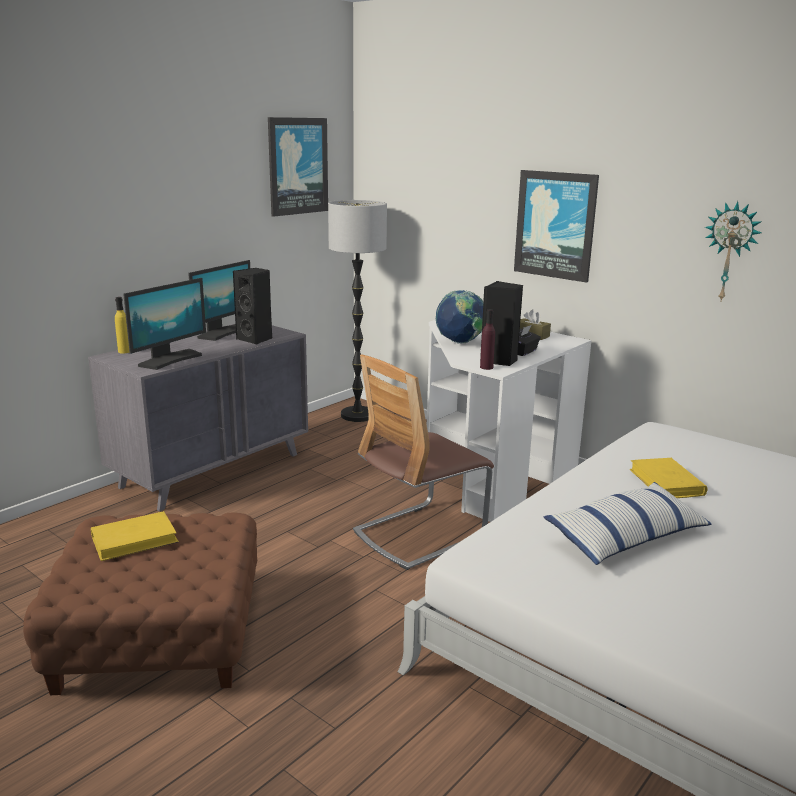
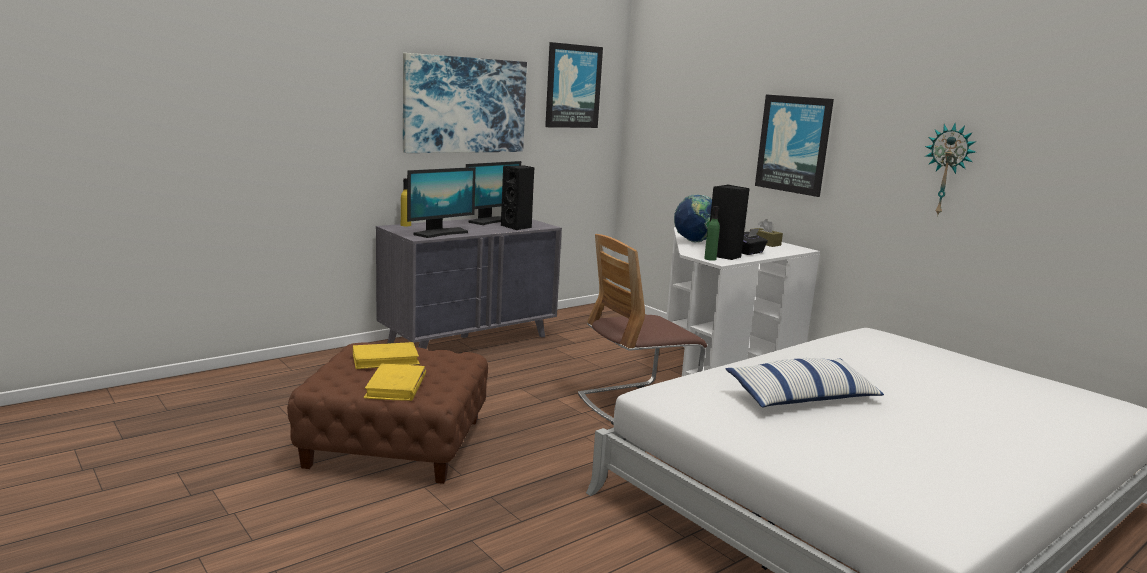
camera: 10 degrees right, 5 degrees down
floor lamp [328,200,387,422] -> none
purple bottle [480,309,495,370] -> green bottle [704,206,720,261]
yellow book [630,458,707,498] -> yellow book moved to [364,364,426,401]
none -> picture [403,53,527,153]

